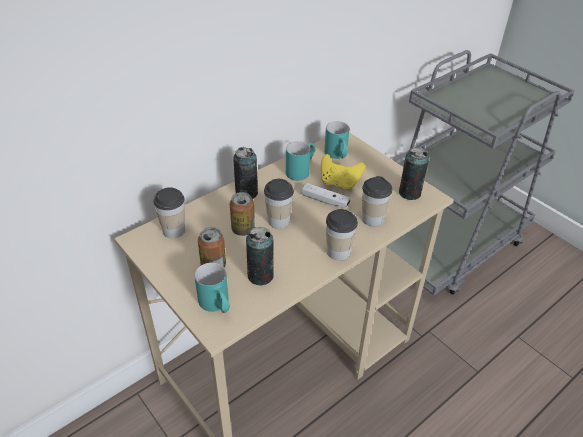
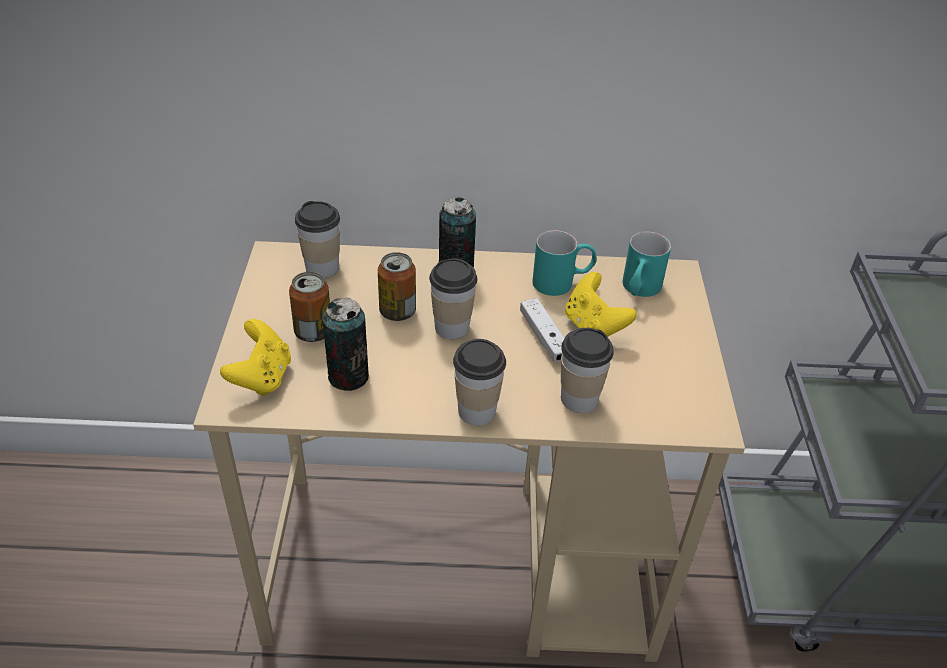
camera: 40 degrees right, 0 degrees up
turquoise mug [194,263,230,313] -> yellow game controller [220,319,291,396]
can [399,147,429,200] -> none

